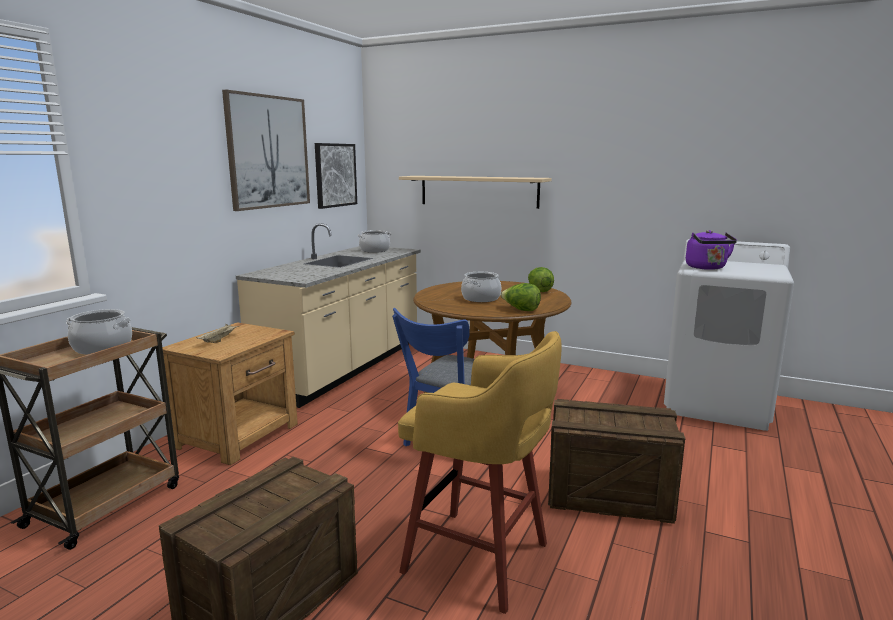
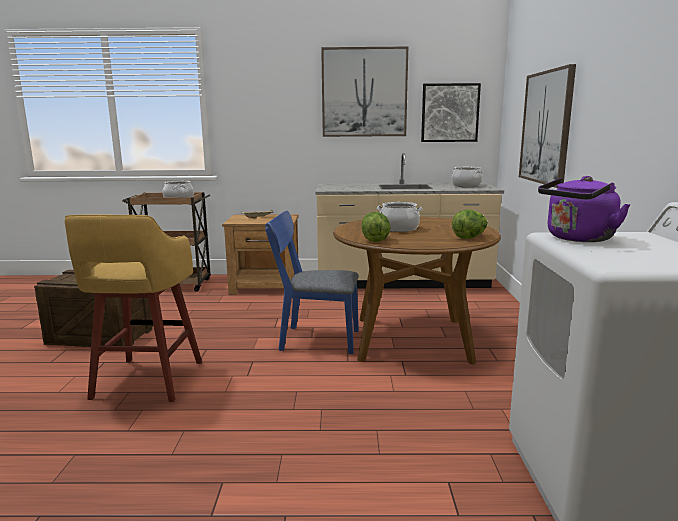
camera: 65 degrees right, 0 degrees up
beige shelf [399,176,552,209] -> picture [519,64,576,188]
crate [548,399,685,524] -> none

